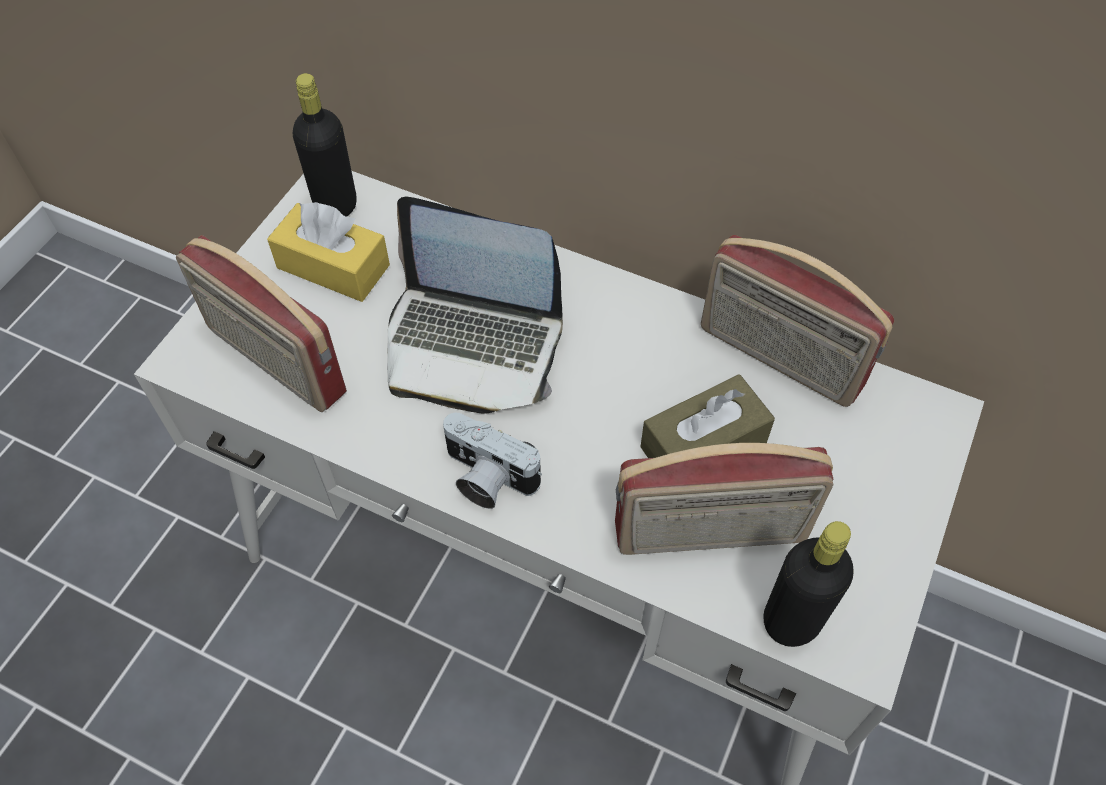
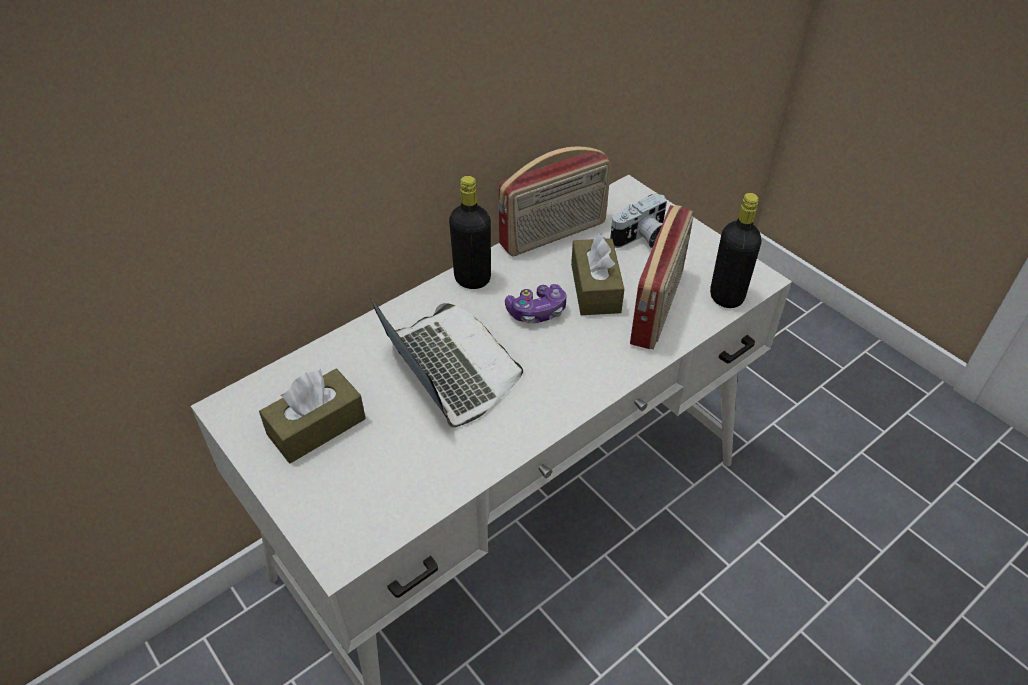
camera: 65 degrees left, 10 degrees down
radio [176,235,347,412] -> none
yellow tissue box [267,202,390,302] -> brown tissue box [259,369,366,463]
black bottle [293,73,357,217] -> black bottle moved to [449,176,491,289]
laptop [387,196,563,414] -> laptop turned 75 degrees counterclockwise [371,299,523,428]
camera [443,413,542,509] -> camera moved to [610,193,667,248]
none -> game controller [505,284,567,324]

